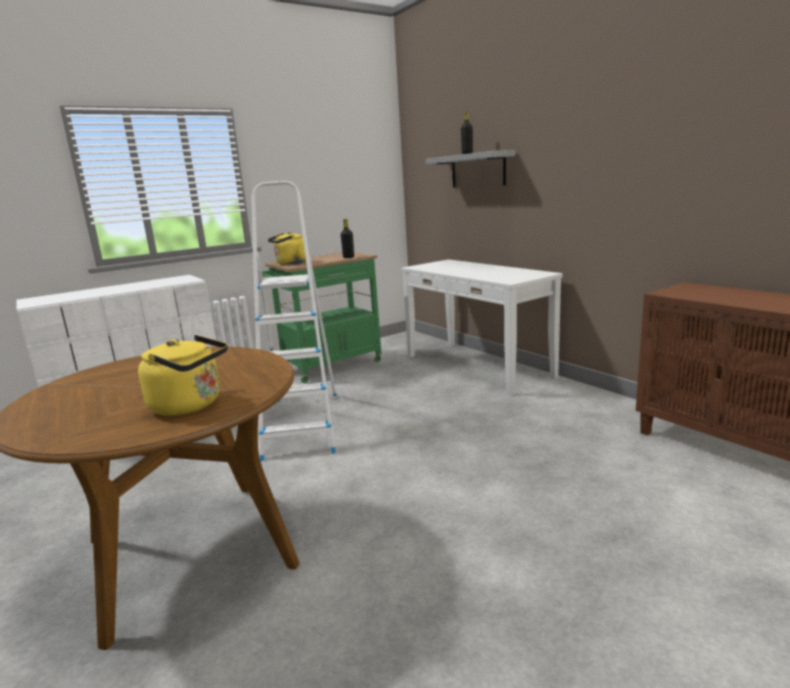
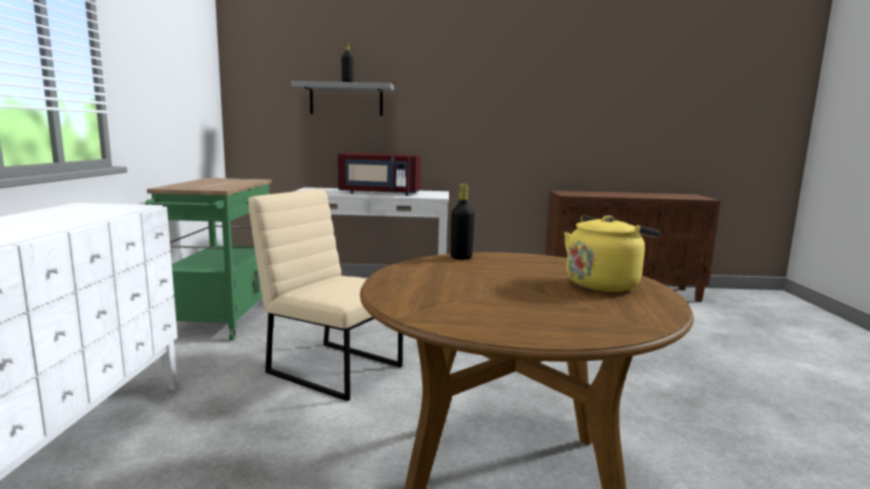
camera: 55 degrees left, 5 degrees down
white step ladder [252,181,336,461] -> beige chair [248,189,403,401]
yellow kettle [268,232,306,265] -> none
black bottle [341,219,354,258] -> black bottle moved to [451,184,475,260]
none -> red microwave [338,153,421,196]

